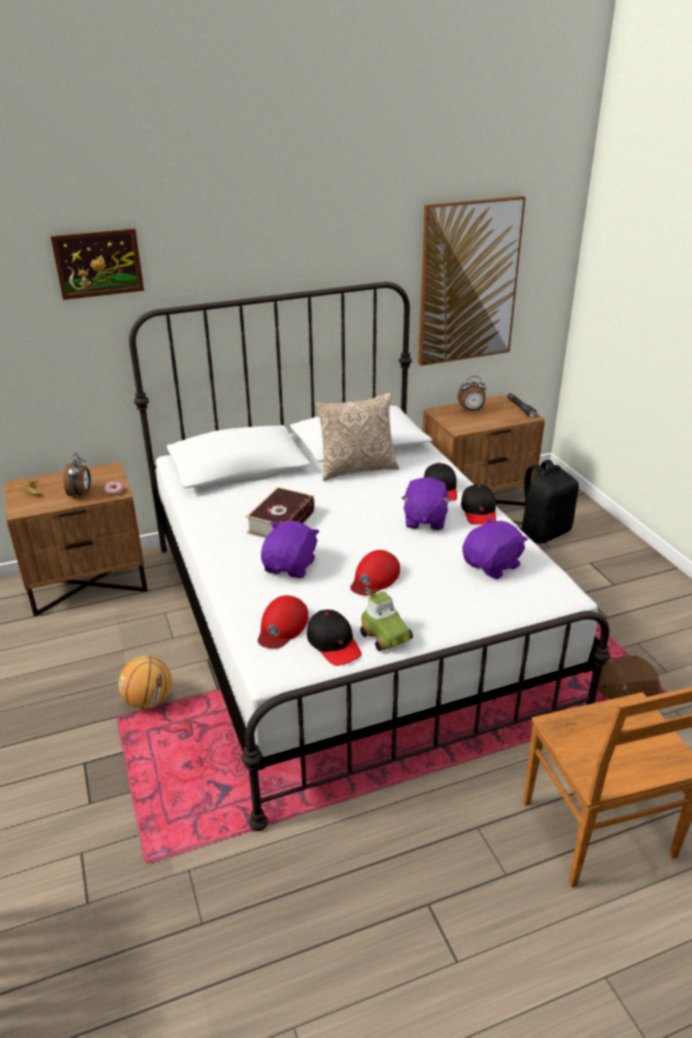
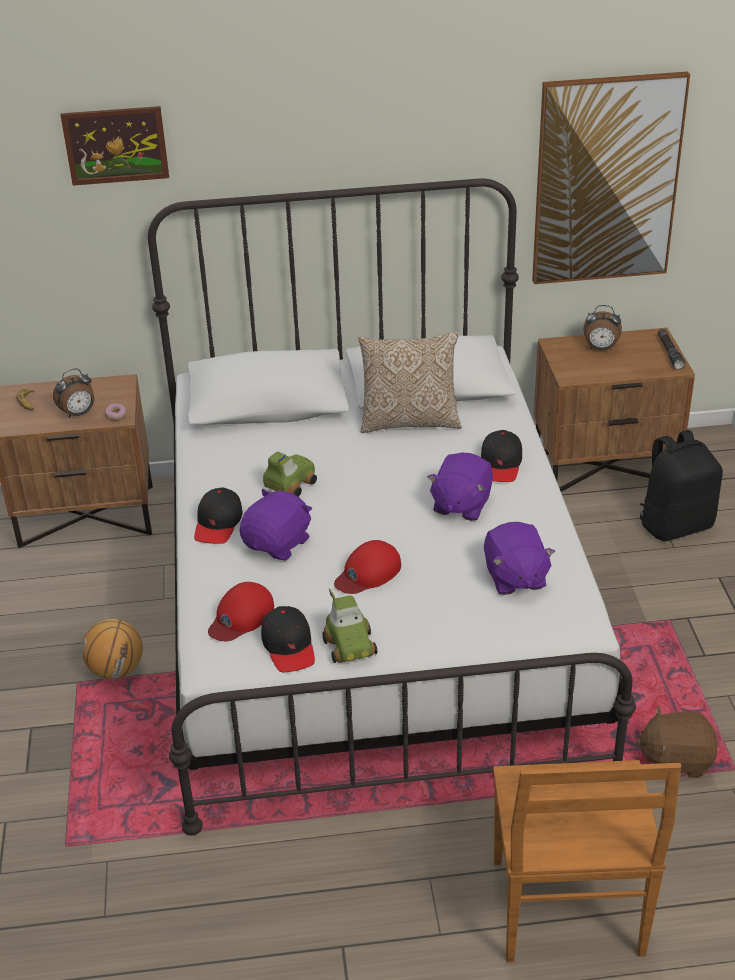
camera: 15 degrees right, 5 degrees up
alarm clock [64,453,91,499] -> alarm clock turned 45 degrees clockwise [53,368,94,418]
book [245,487,315,538] -> toy car [263,452,317,497]
black cap [461,484,496,525] -> black cap moved to [194,487,243,544]
purple plush toy [462,517,528,579] -> purple plush toy turned 105 degrees clockwise [484,522,555,595]

